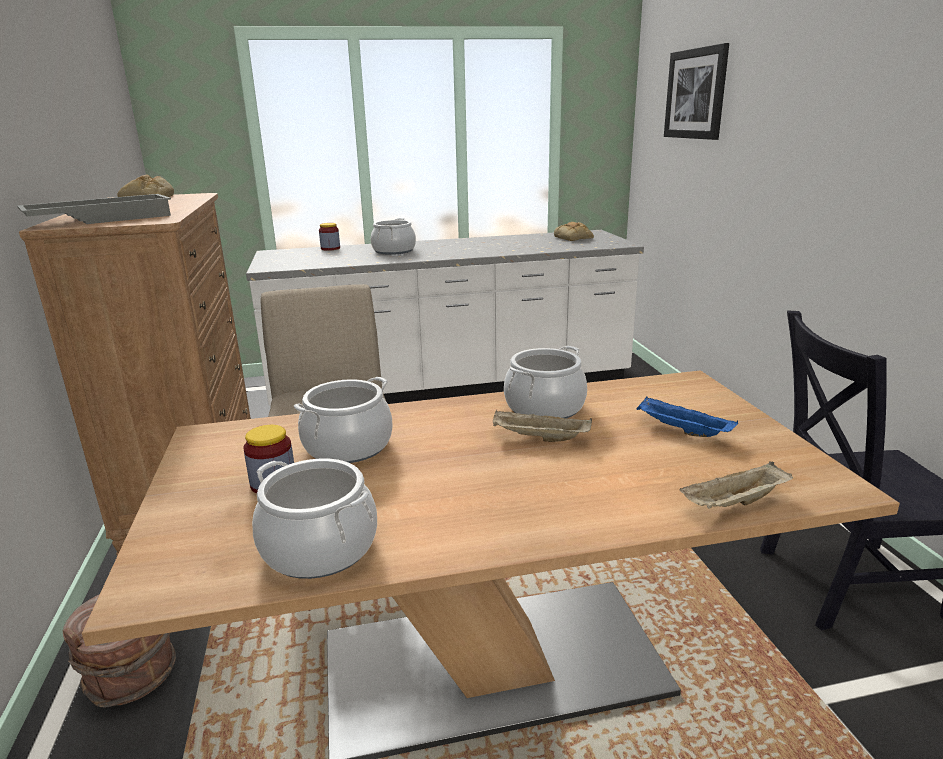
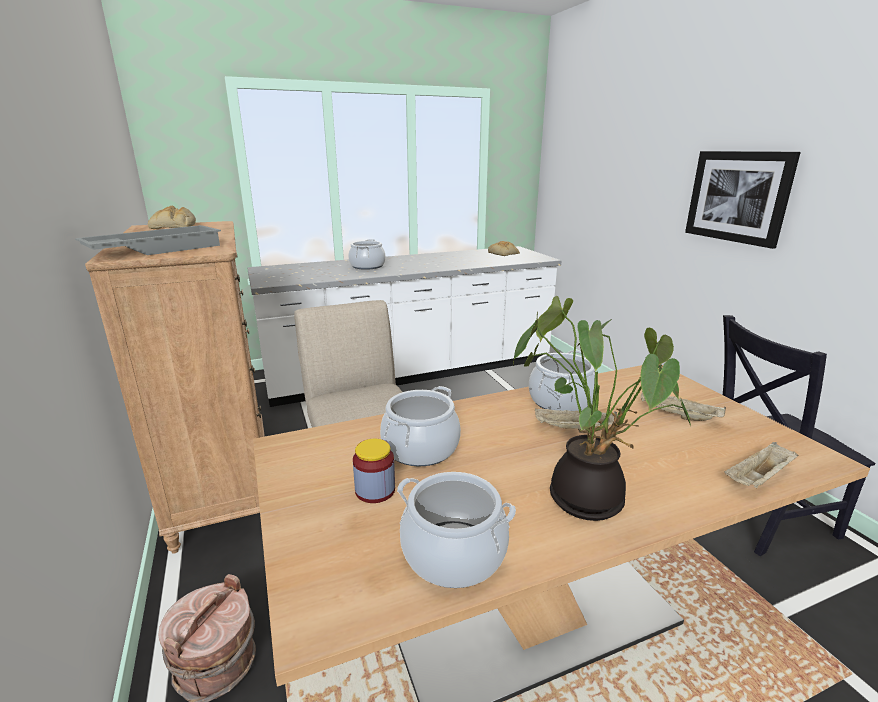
camera: 10 degrees left, 0 degrees up
jar [319,223,340,251] -> none
blue tray [636,397,738,437] -> beige tray [641,392,726,421]
picture [664,43,729,140] -> picture moved to [685,151,801,249]
none -> potted plant [513,296,691,521]

